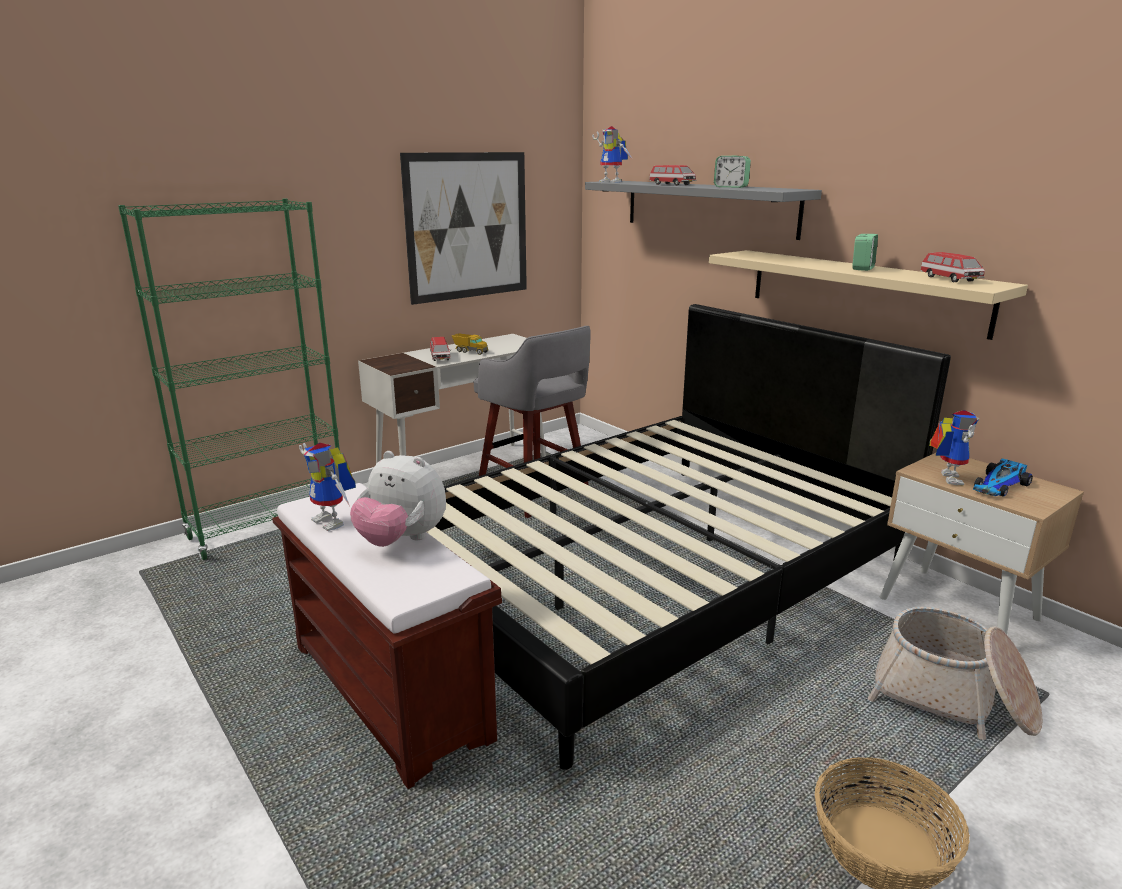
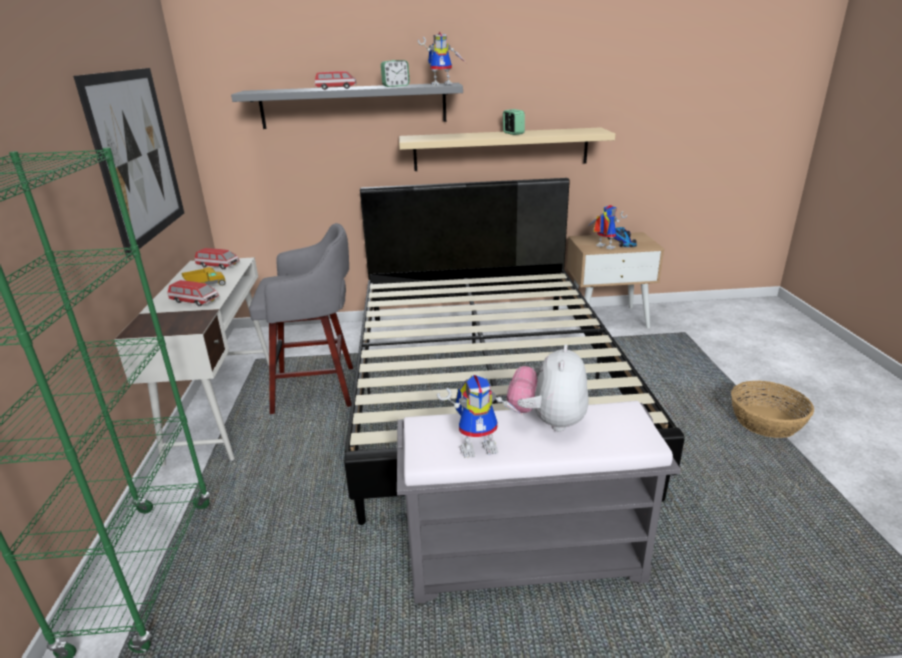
camera: 55 degrees left, 5 degrees up
brown bench [272,483,502,789] -> grey bench [397,401,681,604]
plush toy [350,451,446,547] -> plush toy turned 135 degrees clockwise [507,344,589,432]
toy robot [592,126,633,182] -> toy robot moved to [418,31,466,85]
basket [868,607,1042,740] -> none
toy car [920,252,985,282] -> toy car moved to [194,248,240,269]

